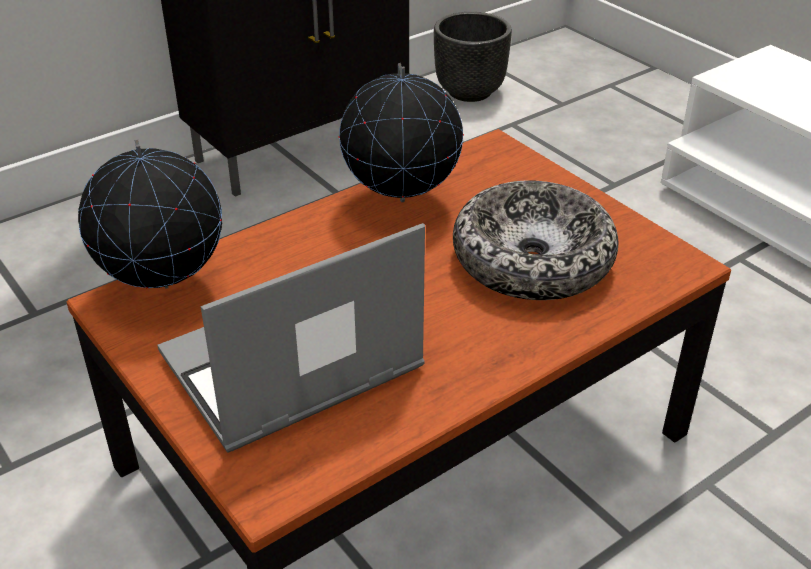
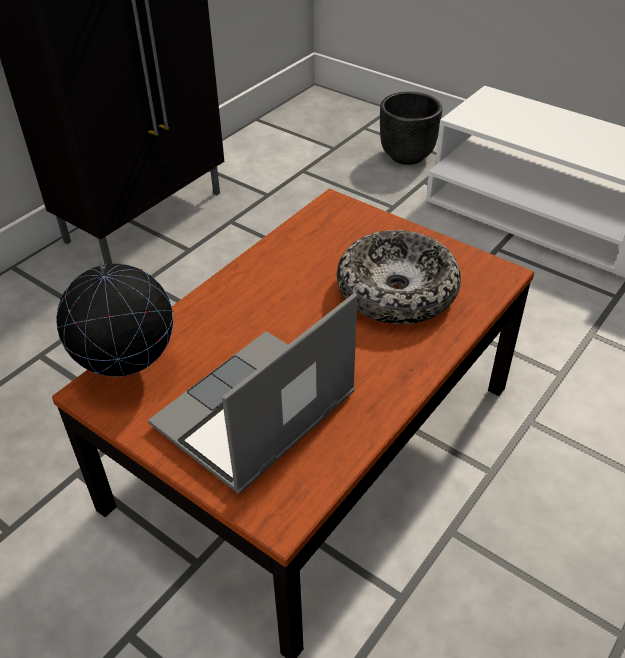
camera: 15 degrees left, 5 degrees up
globe [338,63,464,202] -> none
black planter [434,12,512,102] -> black planter moved to [380,92,443,165]

